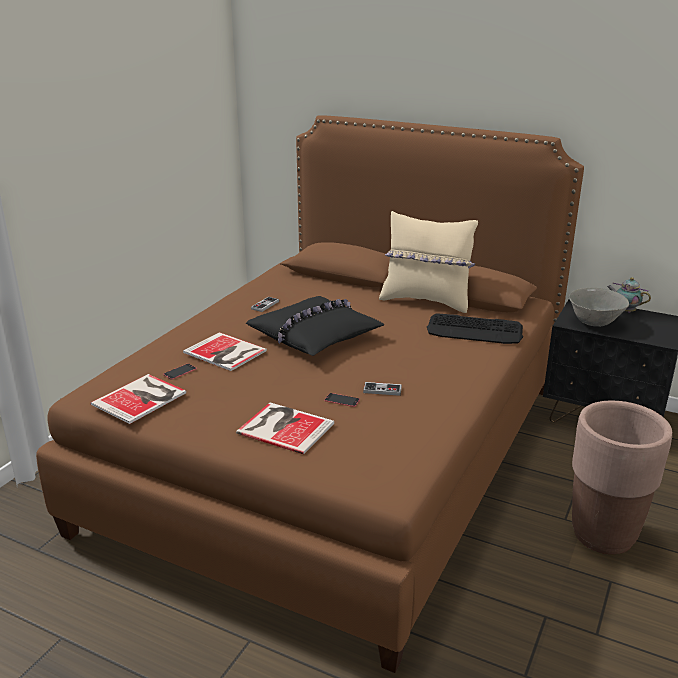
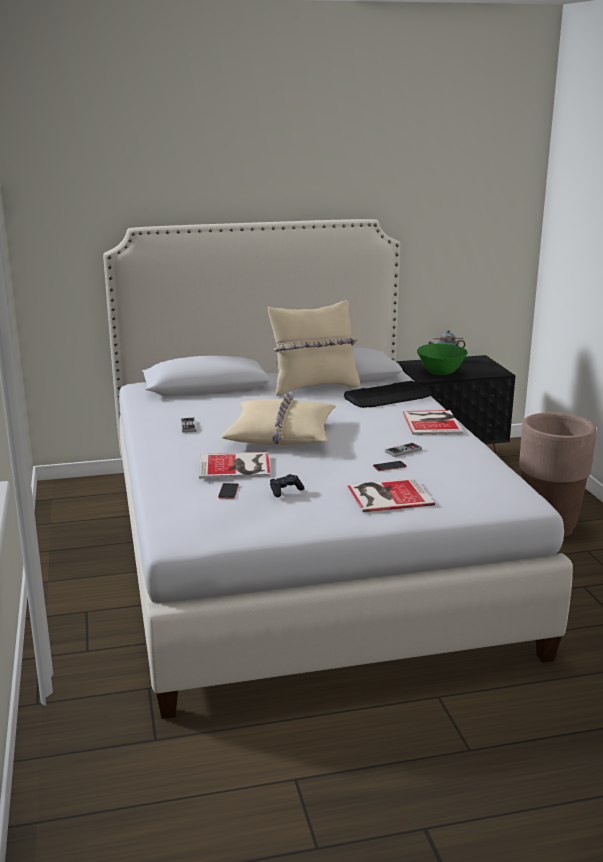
camera: 40 degrees left, 5 degrees down
brown bed [36,115,584,673] -> white bed [103,219,573,719]
book [90,374,186,424] -> book moved to [403,410,463,435]
black pillow [246,296,384,356] -> beige pillow [222,393,336,445]
grey bowl [569,288,629,327] -> green bowl [417,344,468,375]
none -> black game controller [270,474,305,497]

